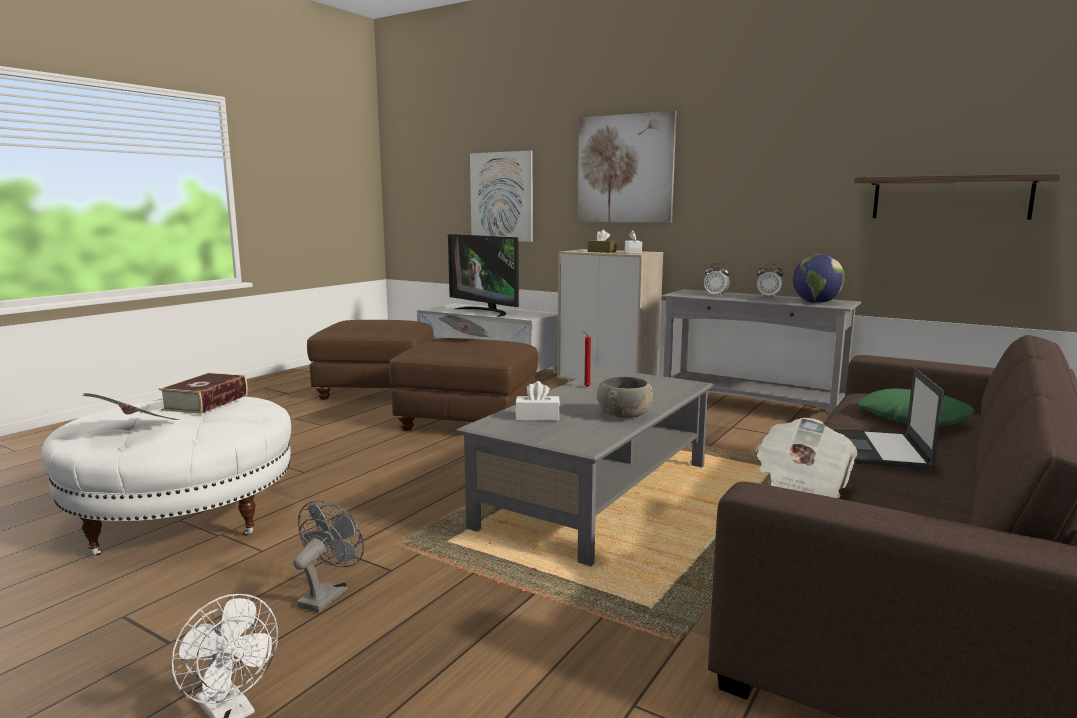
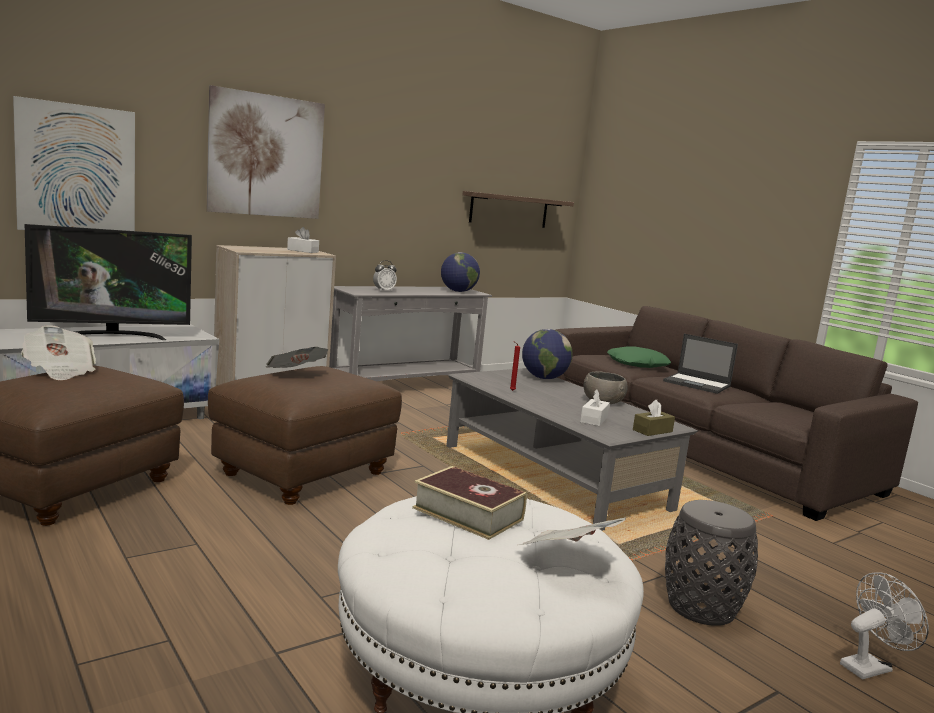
camera: 70 degrees left, 0 degrees up
grey fan [293,500,364,612] -> grey stool [665,500,758,626]
brown tissue box [588,230,617,253] -> brown tissue box moved to [633,400,675,436]
newspaper [756,418,858,498] -> newspaper moved to [21,325,96,380]
alarm clock [757,263,783,298] -> none
none -> globe [522,329,573,379]

